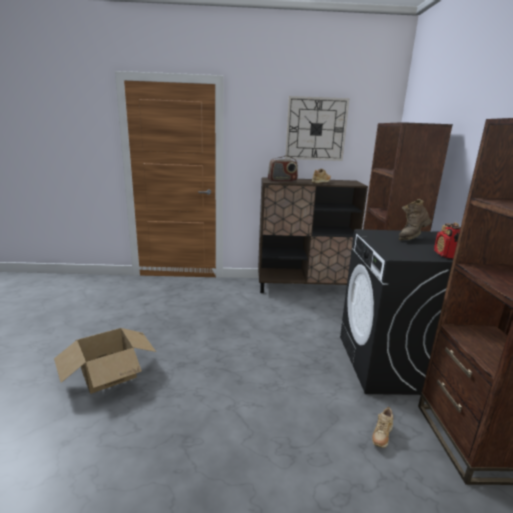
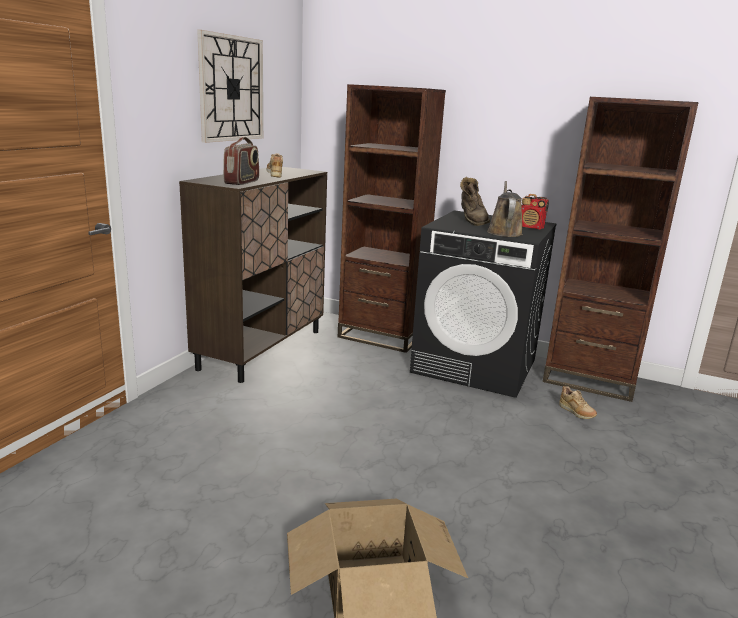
camera: 65 degrees left, 0 degrees up
none -> brown watering can [487,181,523,237]

